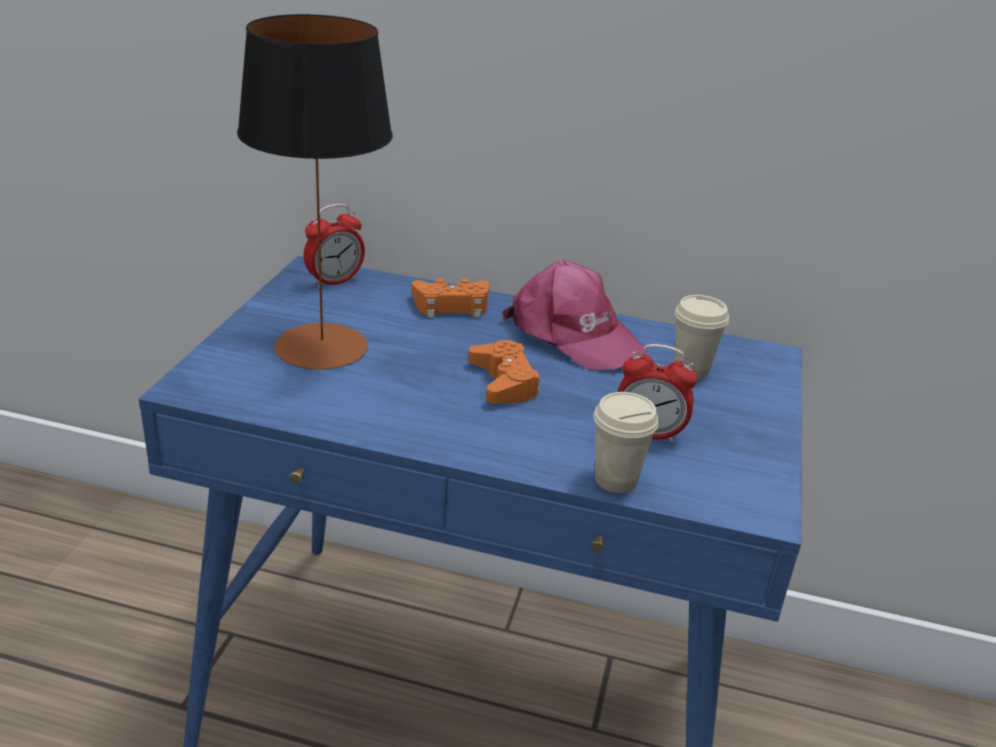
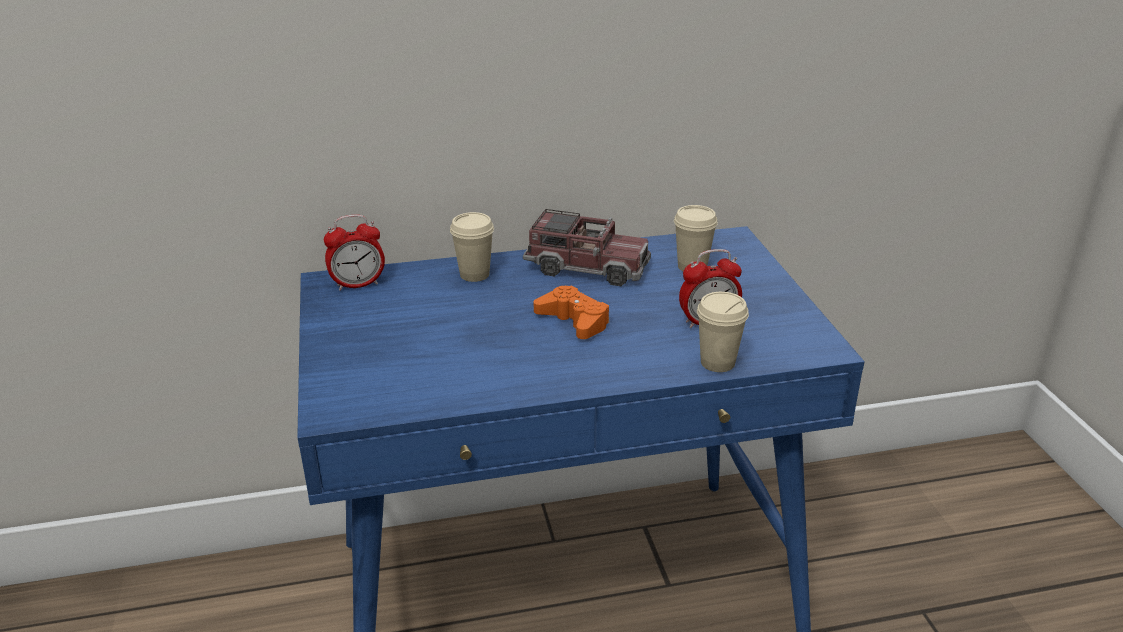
camera: 25 degrees left, 0 degrees up
table lamp [237,14,393,369] -> none
alarm clock [304,204,365,288] -> alarm clock turned 45 degrees clockwise [324,215,385,291]
orange game controller [411,279,489,318] -> beige cup [450,212,494,282]
pink cap [502,260,649,370] -> toy truck [523,209,651,286]

